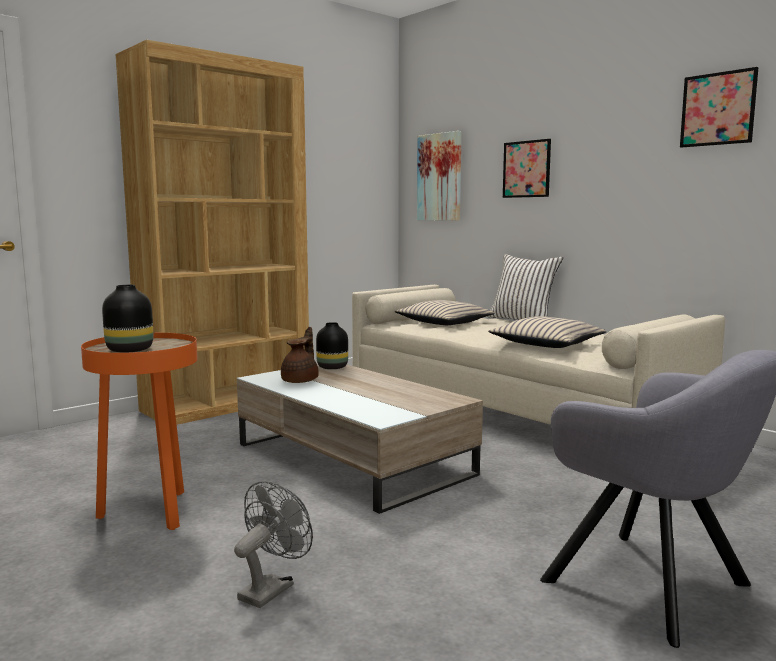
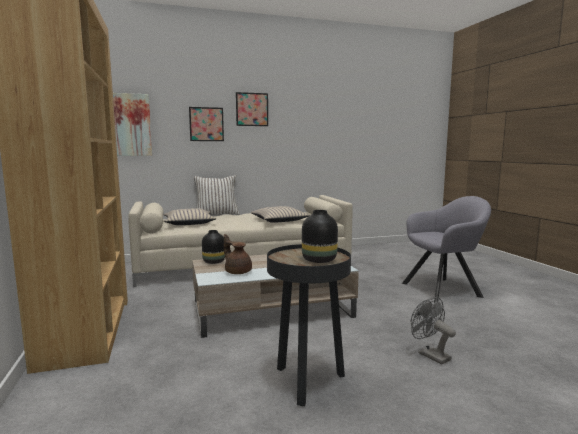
camera: 65 degrees left, 0 degrees up
orange side table [81,333,197,530] -> black side table [267,244,351,406]
picture [680,67,759,148] -> picture moved to [236,92,268,126]

